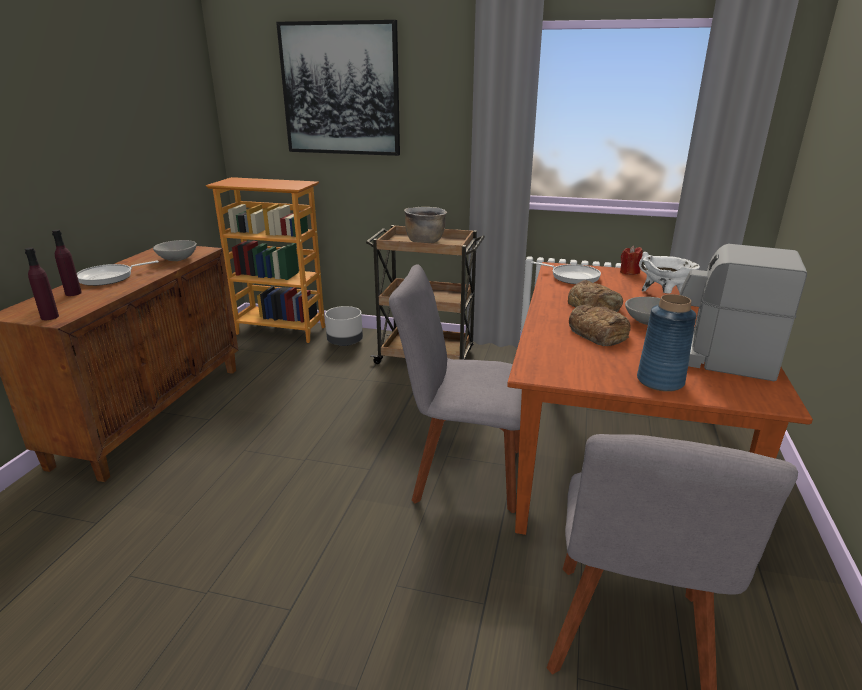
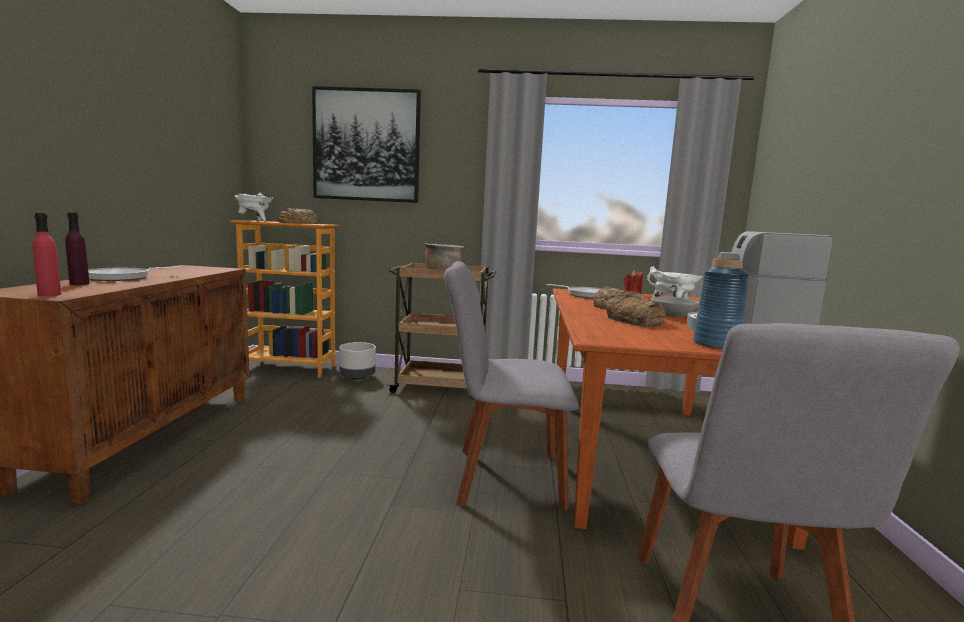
camera: 10 degrees left, 15 degrees down
purple bottle [25,248,59,320] -> red bottle [32,213,61,296]
grey bowl [153,240,197,261] -> none
none -> white cooking pot [234,193,273,221]
none -> bread [278,208,319,224]

